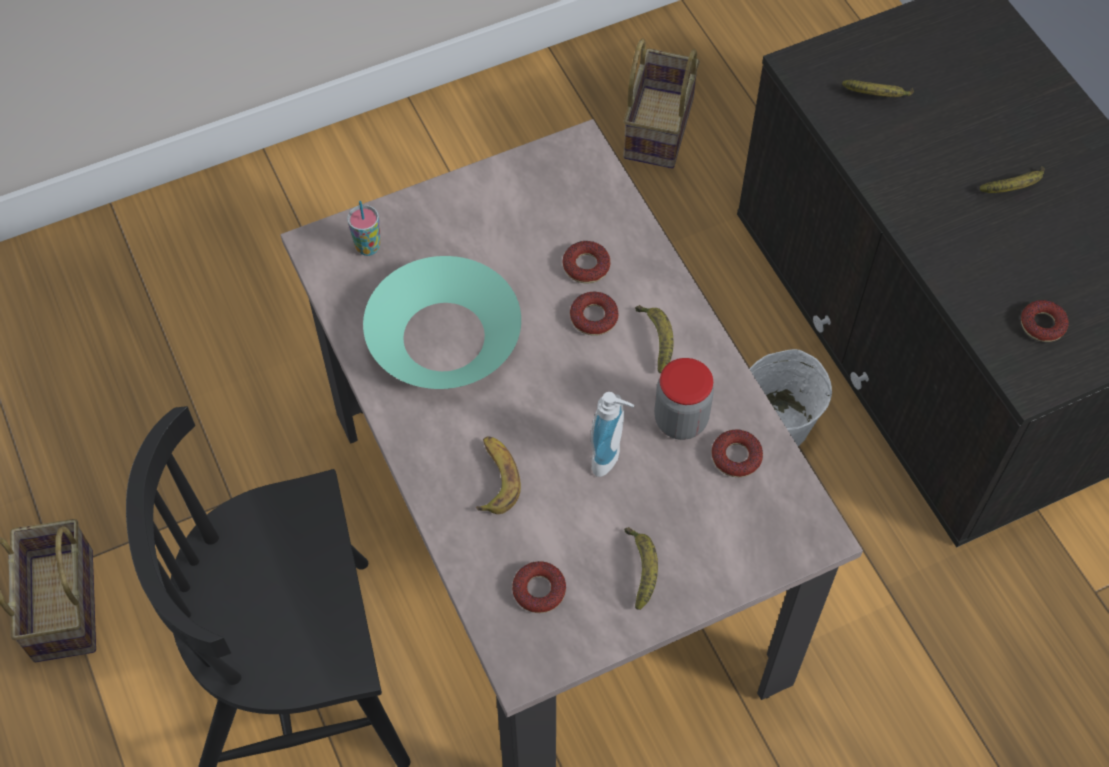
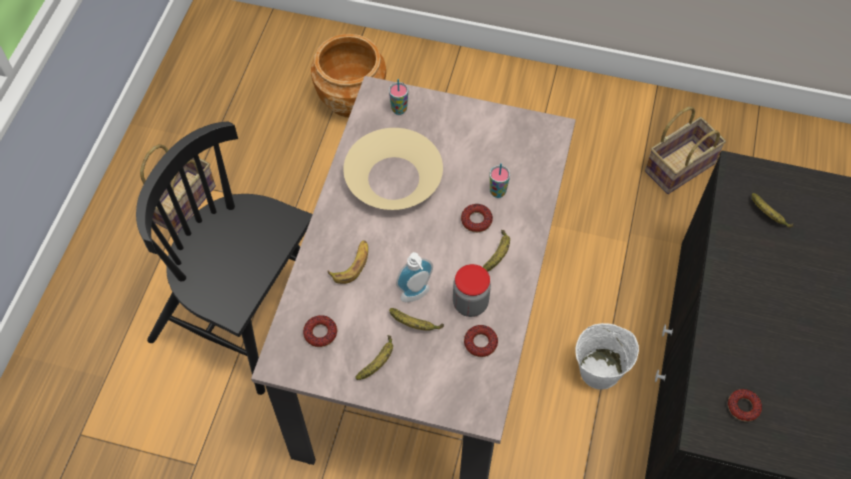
camera: 40 degrees right, 0 degrees up
turquoise bowl [363,256,521,389] -> beige bowl [343,128,443,210]
donut [562,241,611,283] -> cup [490,164,510,198]
banana [979,166,1045,193] -> banana moved to [389,308,444,330]
none -> brown planter [311,34,386,118]

